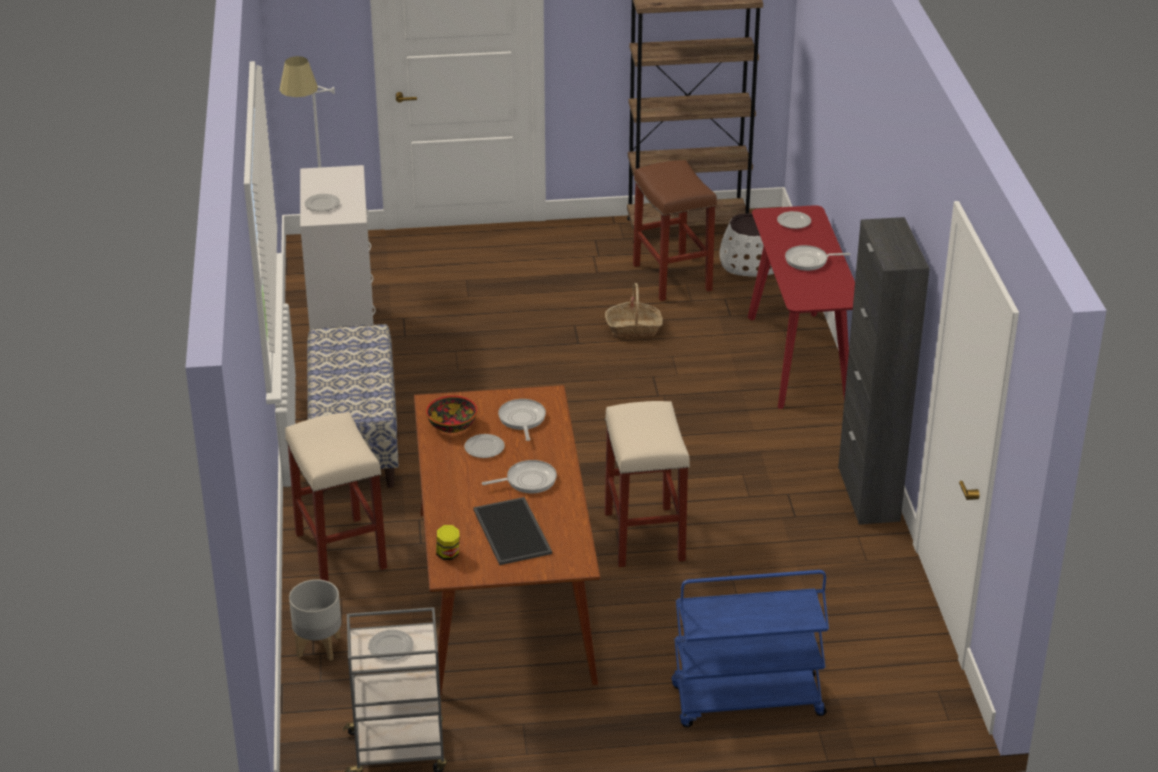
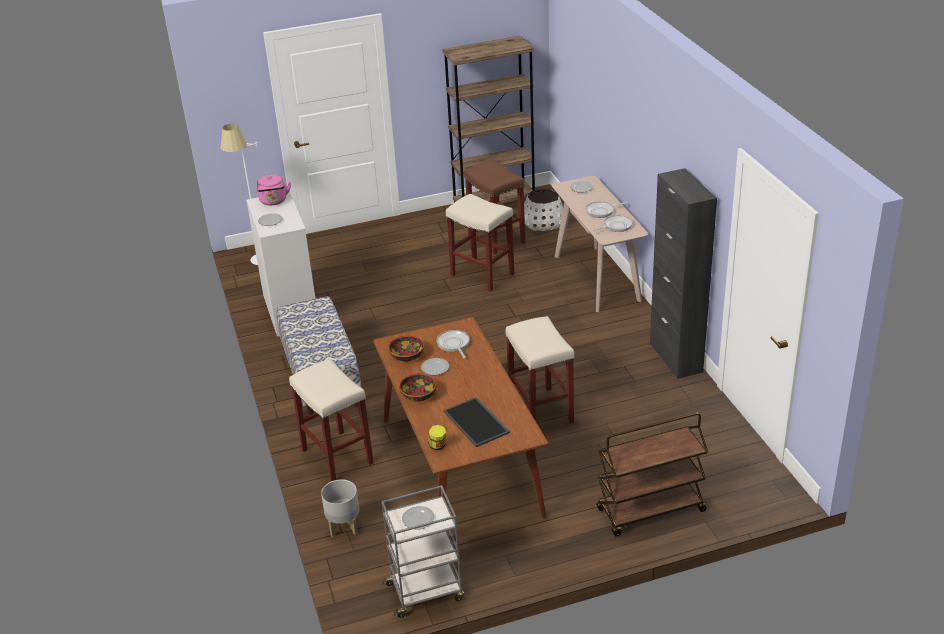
camera: 10 degrees left, 0 degrees up
frying pan [482,460,557,493] -> frying pan moved to [593,215,633,232]
basket [605,283,663,337] -> beige stool [446,194,514,292]
blue cart [671,570,829,727] -> brown cart [596,412,708,537]
red console table [748,205,855,409] -> beige console table [552,176,648,312]
none -> pink kettle [257,175,291,205]
none -> bowl [399,373,437,402]

